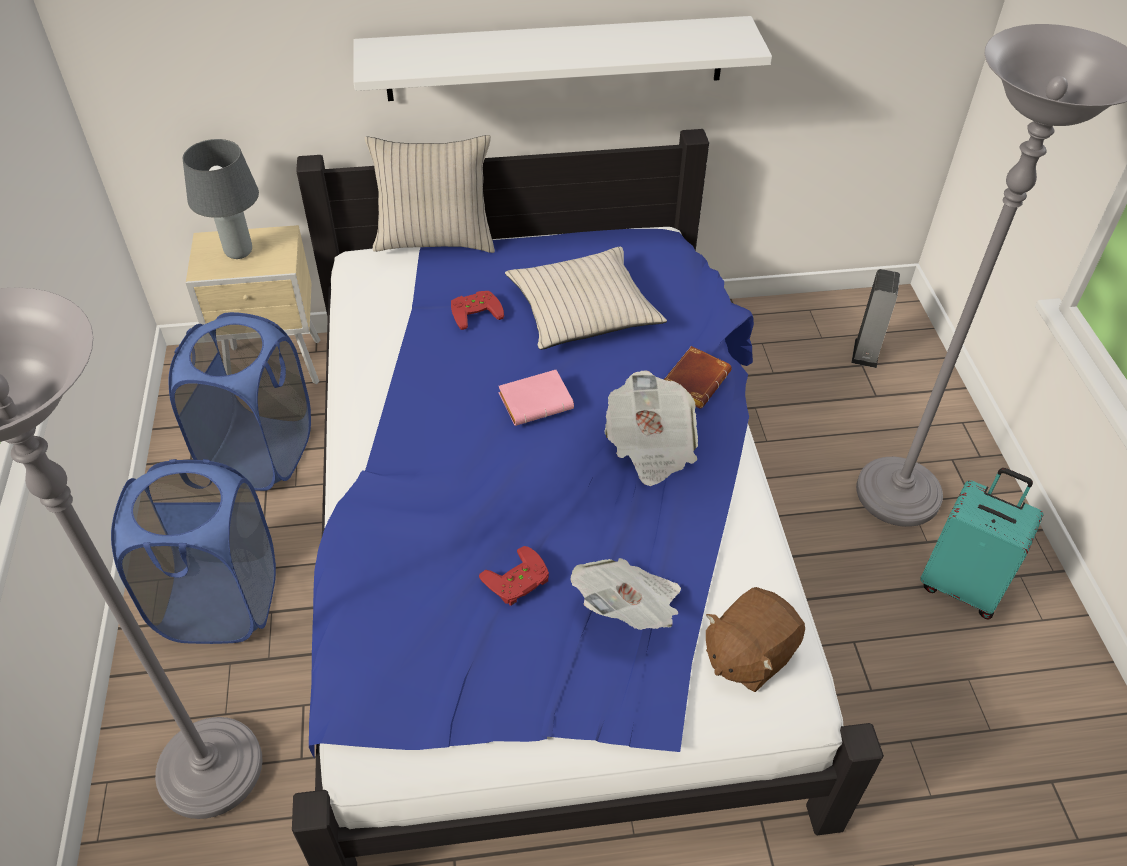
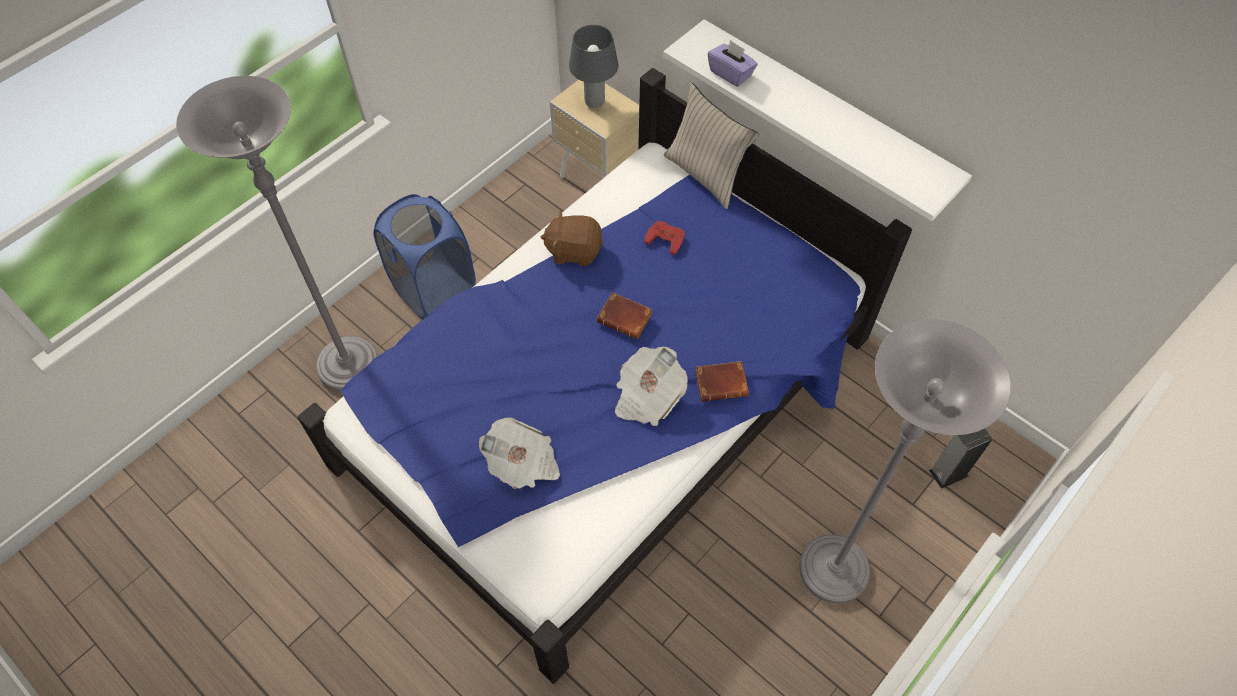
camera: 50 degrees right, 10 degrees up
blue laundry basket [169,312,311,491] -> none
red game controller [479,546,549,606] -> none
pink book [498,370,574,426] -> brown book [596,292,653,339]
beige pillow [505,247,667,350] -> none
brown plush toy [706,587,805,692] -> brown plush toy moved to [541,210,603,266]
turquoise suitcase [920,468,1043,619] -> none
none -> purple tissue box [707,40,758,87]

